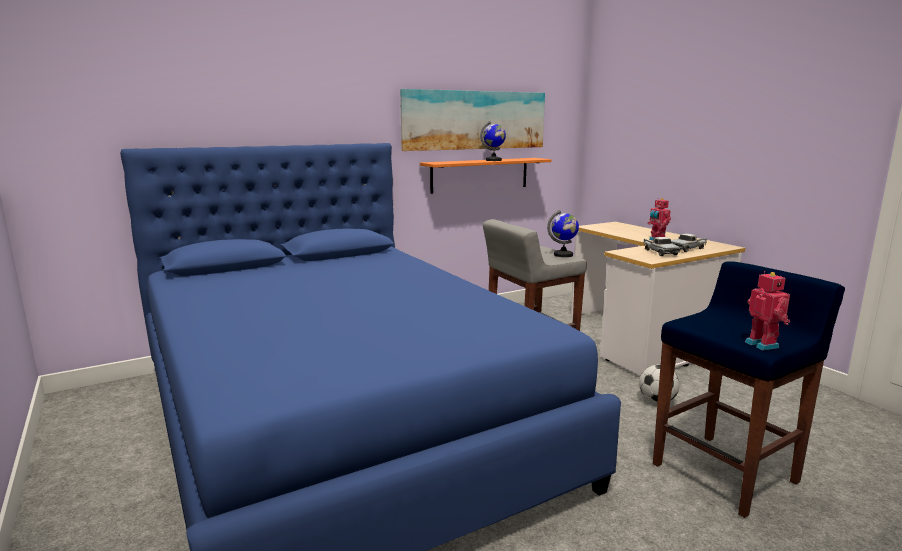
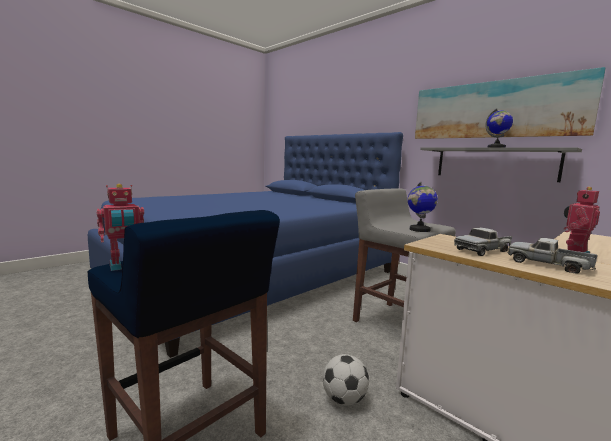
camera: 75 degrees right, 5 degrees down
orange shelf [420,158,552,194] -> grey shelf [420,147,582,182]

